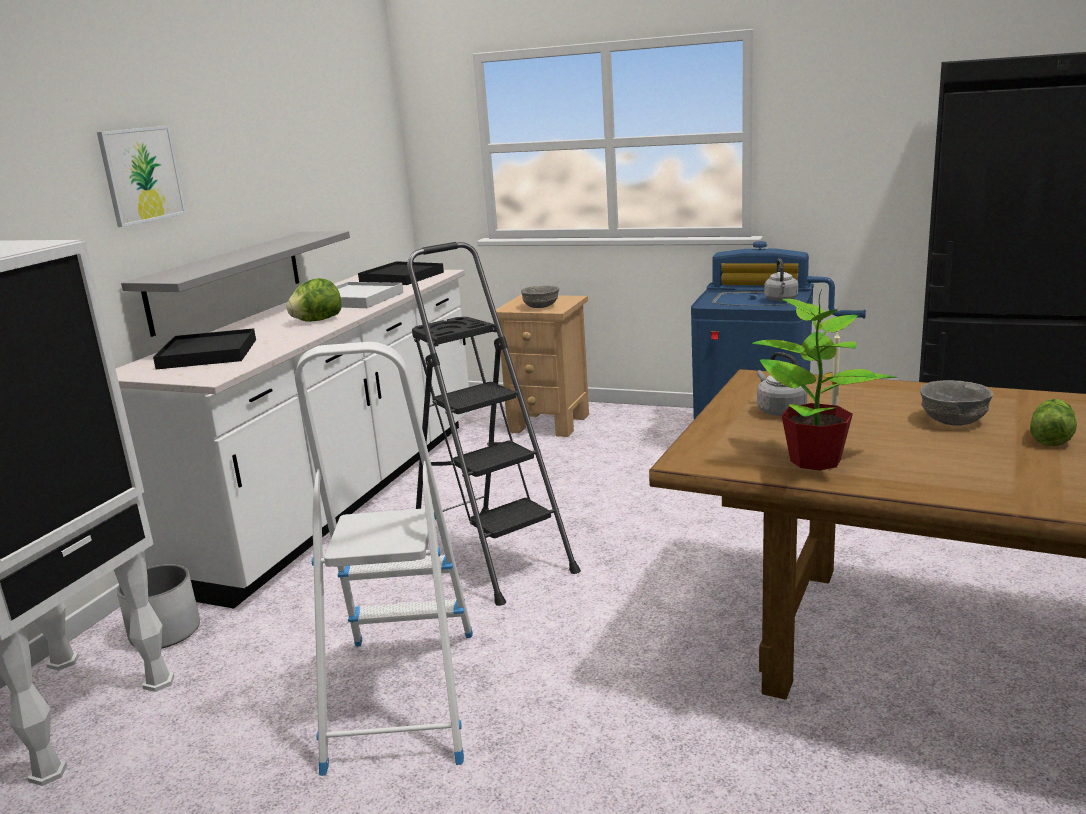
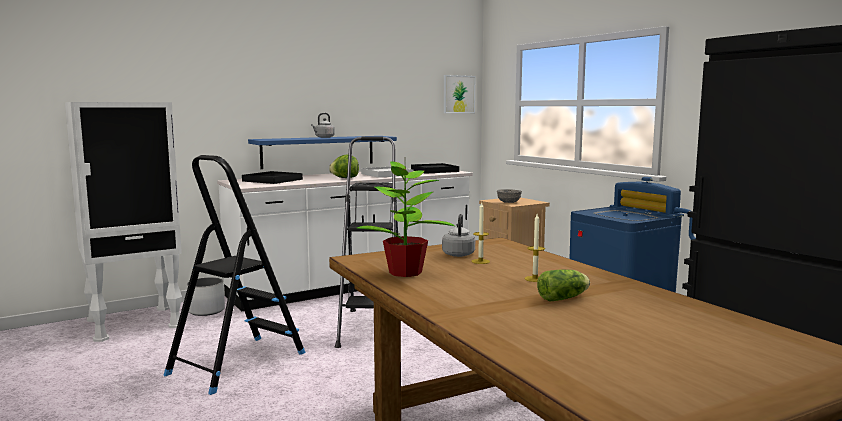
camera: 35 degrees right, 10 degrees down
picture [97,126,186,227] -> picture moved to [444,75,475,113]
grey shelf [121,231,350,337] -> blue shelf [248,136,397,169]
white step ladder [295,342,473,776] -> black step ladder [164,155,305,395]
grey kettle [764,258,798,301] -> grey kettle moved to [311,113,335,138]
grey bowl [920,380,993,426] -> candle [525,214,545,282]

